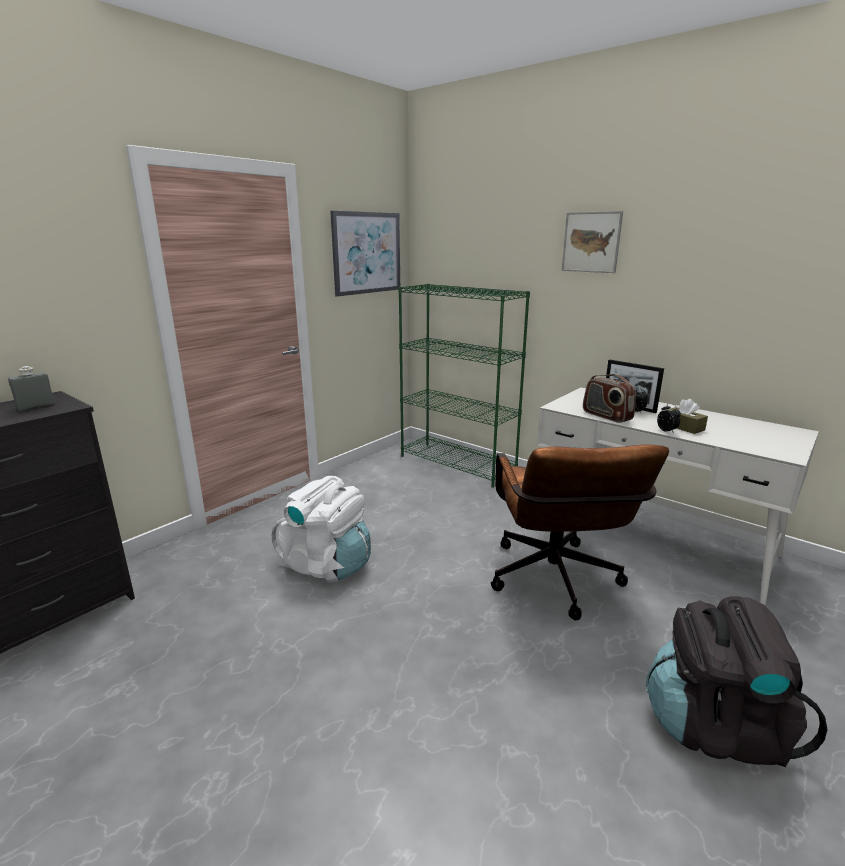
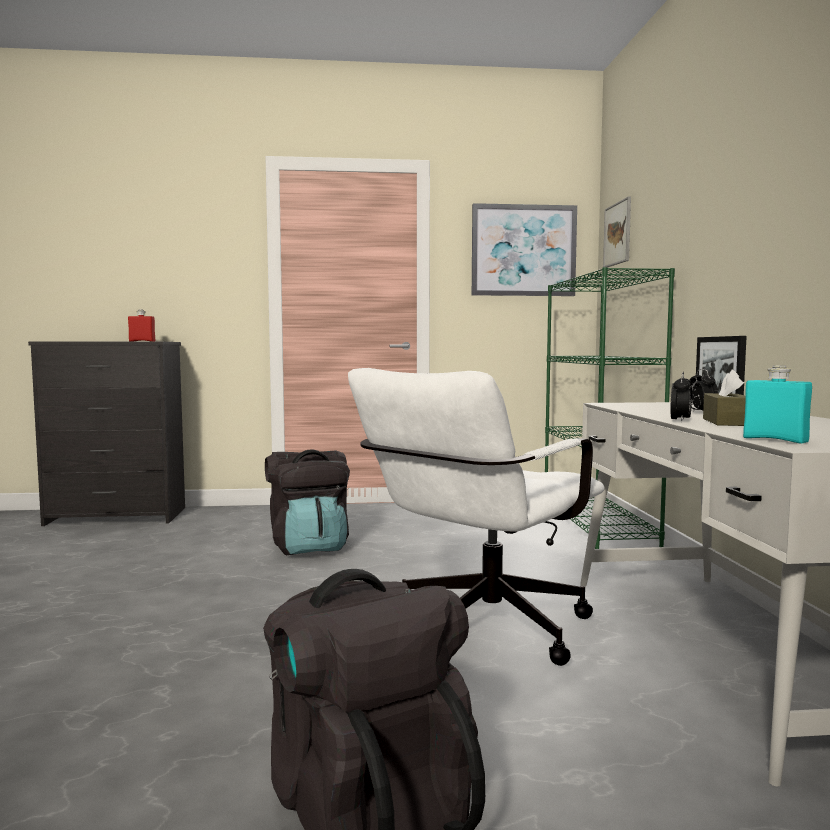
camera: 45 degrees right, 15 degrees down
grey bottle [8,366,55,412] -> red bottle [128,310,155,342]
white backpack [271,476,371,583] -> black backpack [265,449,350,555]
brown office chair [491,444,669,620] -> white office chair [348,368,605,666]
picture [562,211,623,273] -> picture moved to [603,196,631,267]
radio [583,374,636,423] -> none
none -> turquoise bottle [743,365,812,444]

